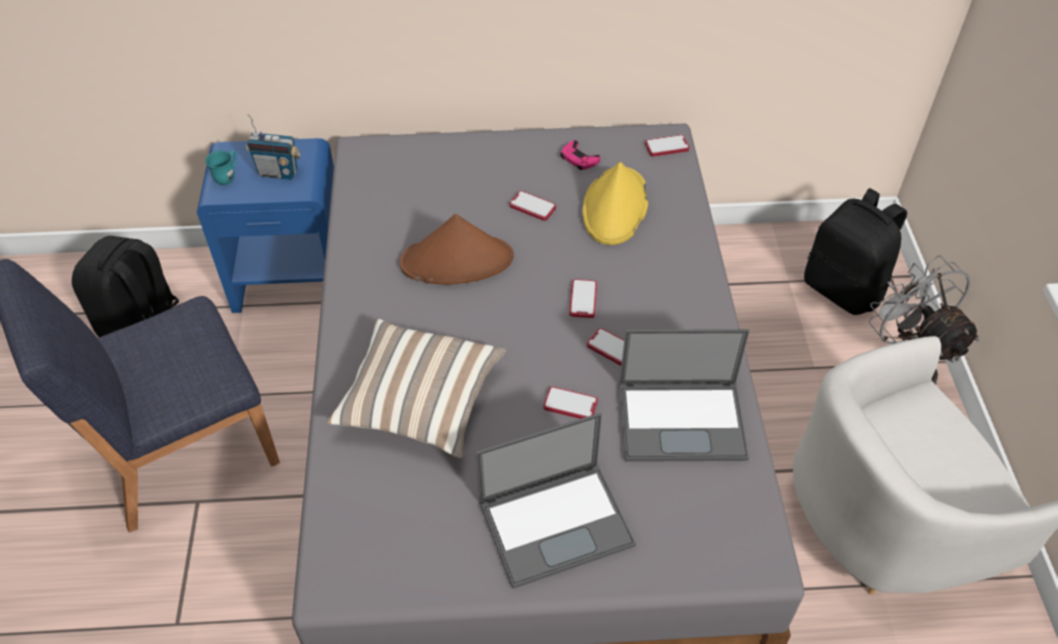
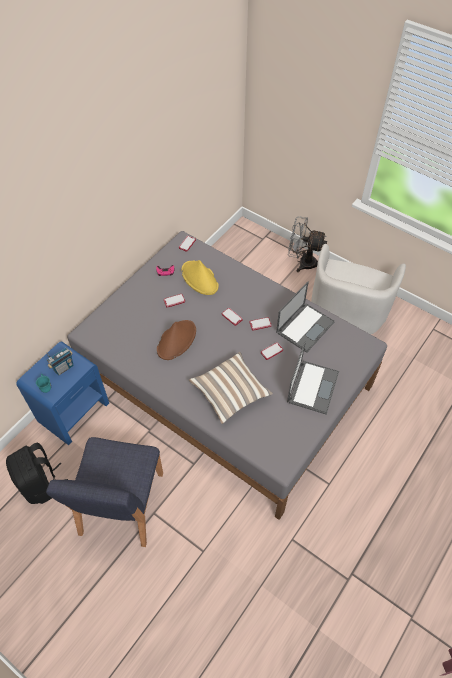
camera: 50 degrees left, 5 degrees up
black backpack [804,188,907,315] -> none

